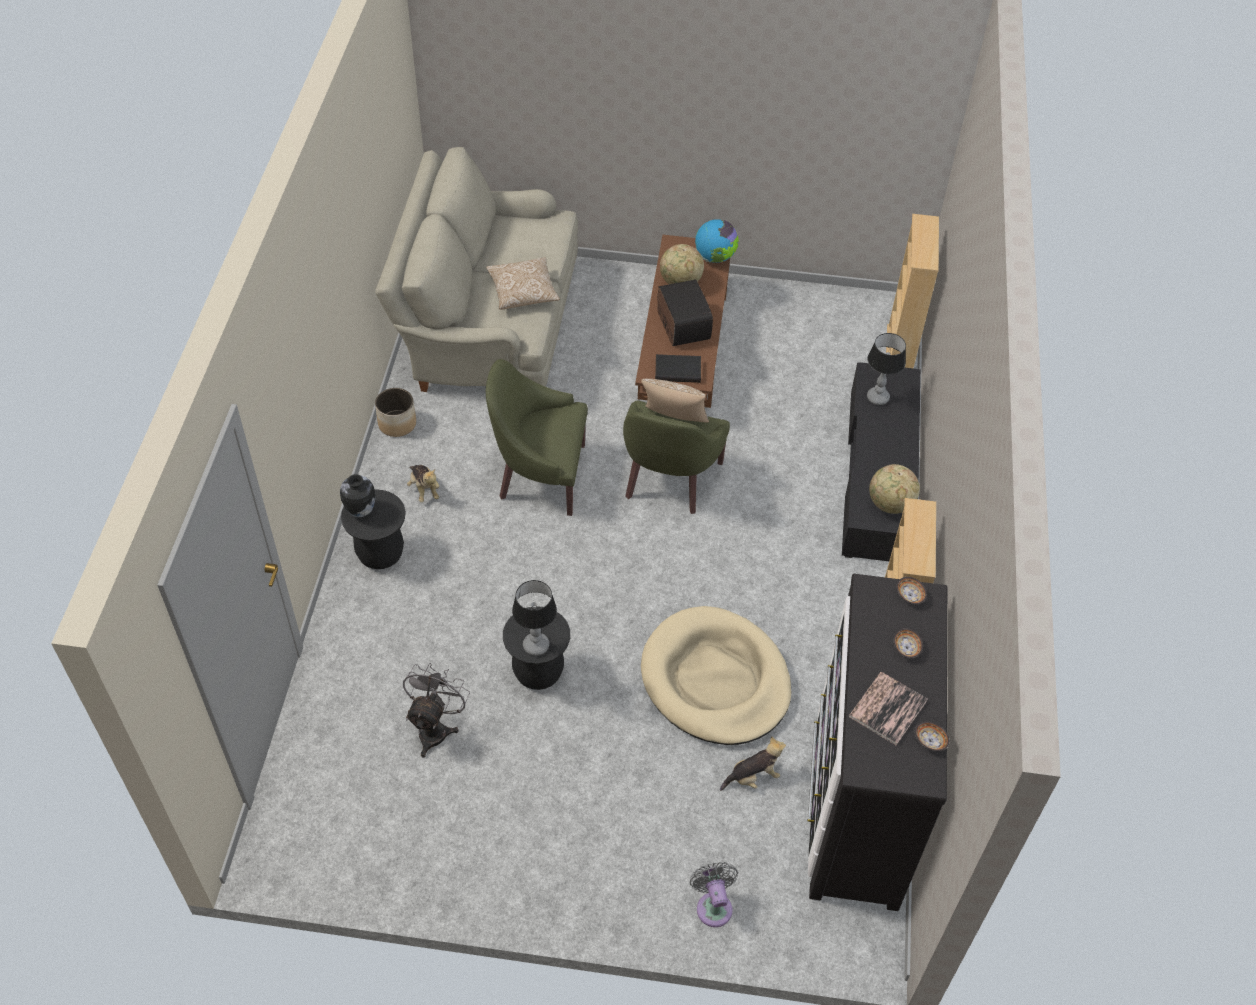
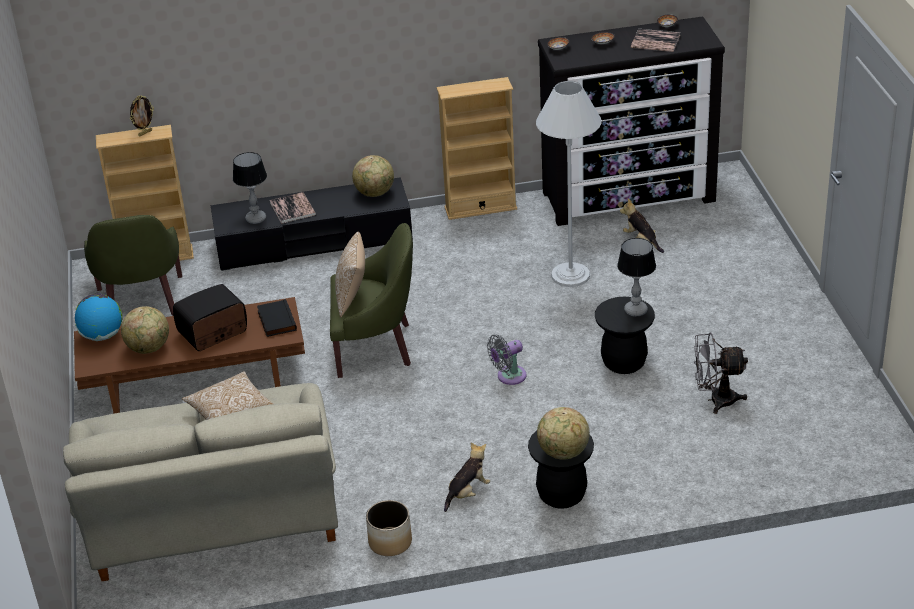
camera: 105 degrees left, 15 degrees down
vase [340,474,375,517] -> globe [537,407,590,459]
green armchair [486,359,588,516] -> green armchair moved to [84,215,182,316]
beige dog bed [641,606,792,745] -> white floor lamp [536,81,602,287]
grey fan [690,862,738,927] -> grey fan moved to [487,335,527,385]
none -> picture frame [130,95,154,136]
none -> book [270,192,316,224]

